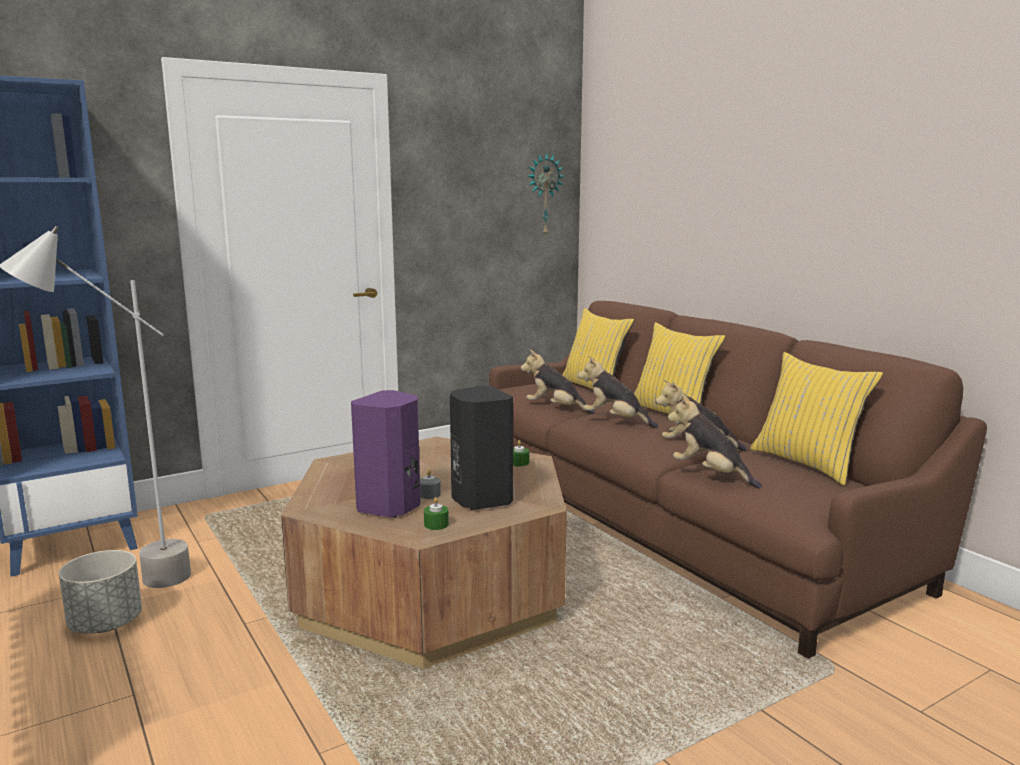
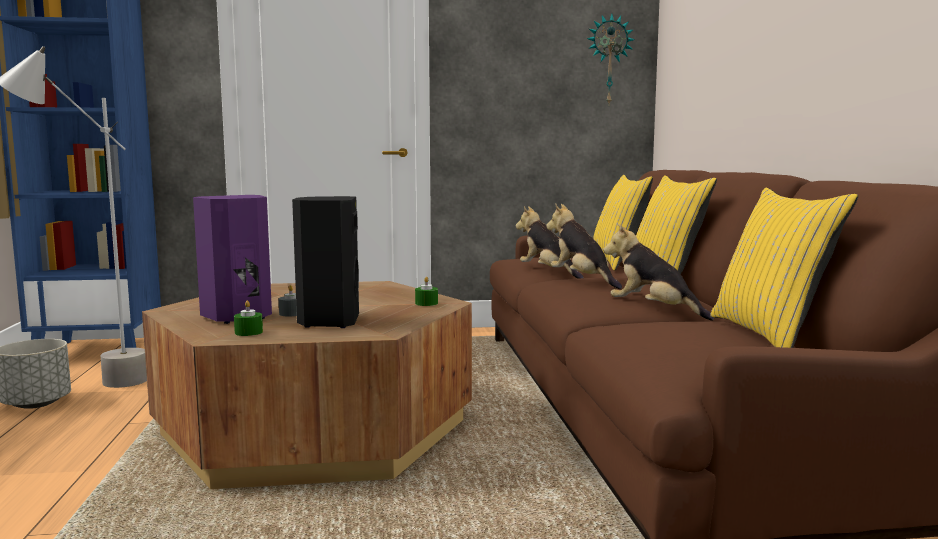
camera: 25 degrees right, 5 degrees down
plush toy [668,394,762,489] -> none

